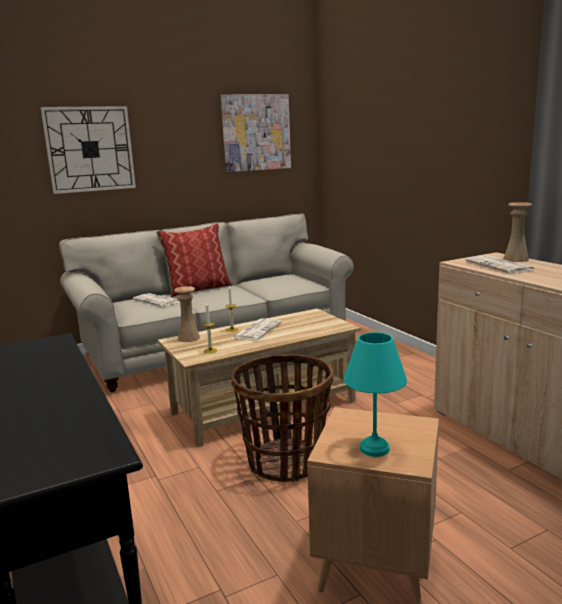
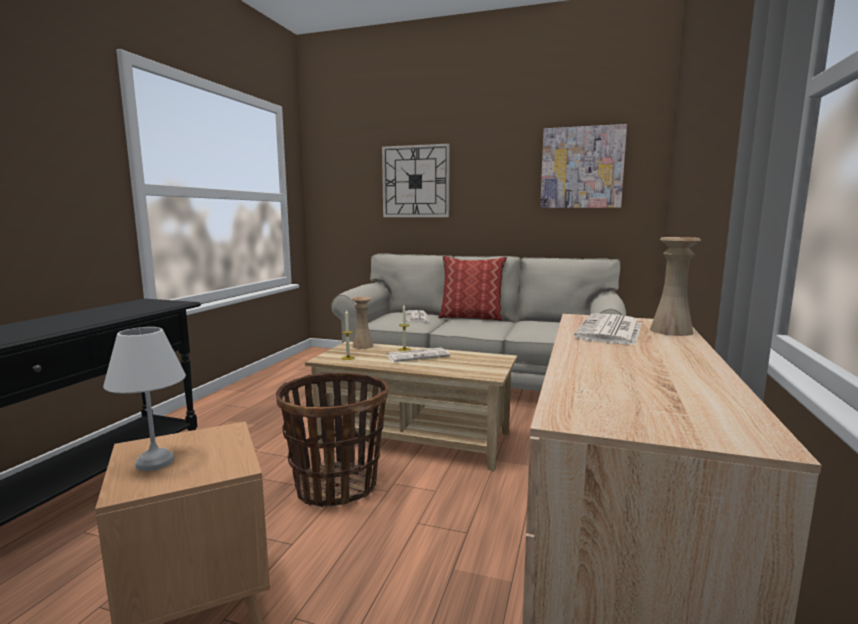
camera: 45 degrees right, 5 degrees down
turquoise table lamp [344,332,407,457] -> white table lamp [103,327,186,471]

